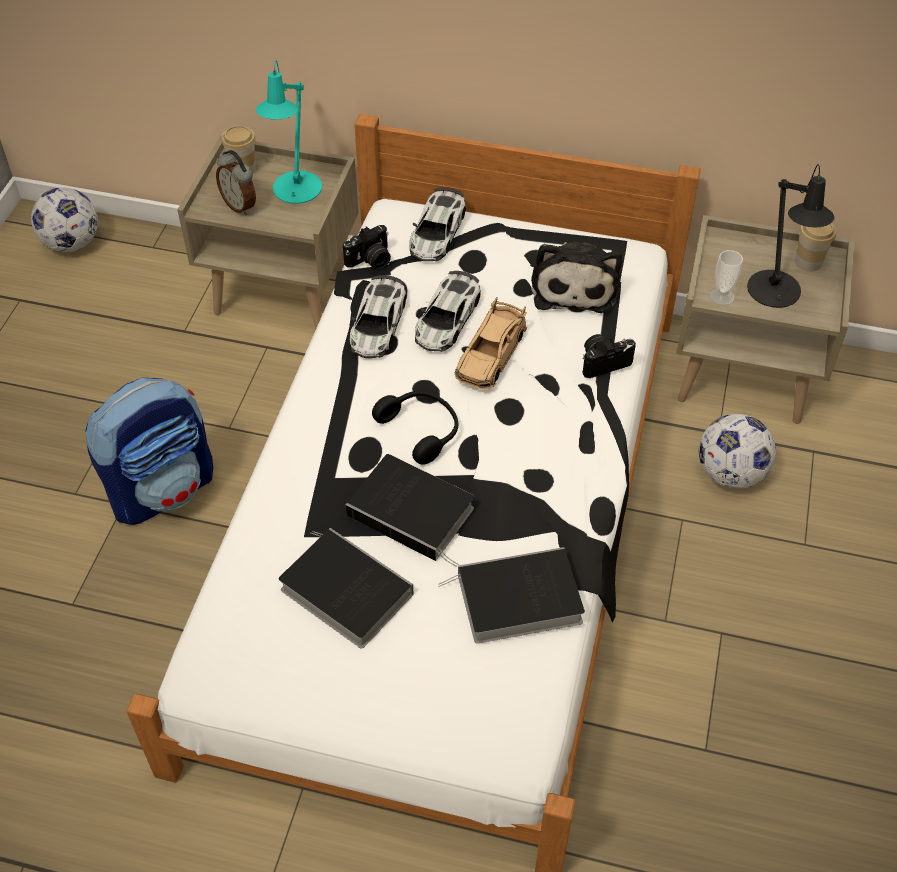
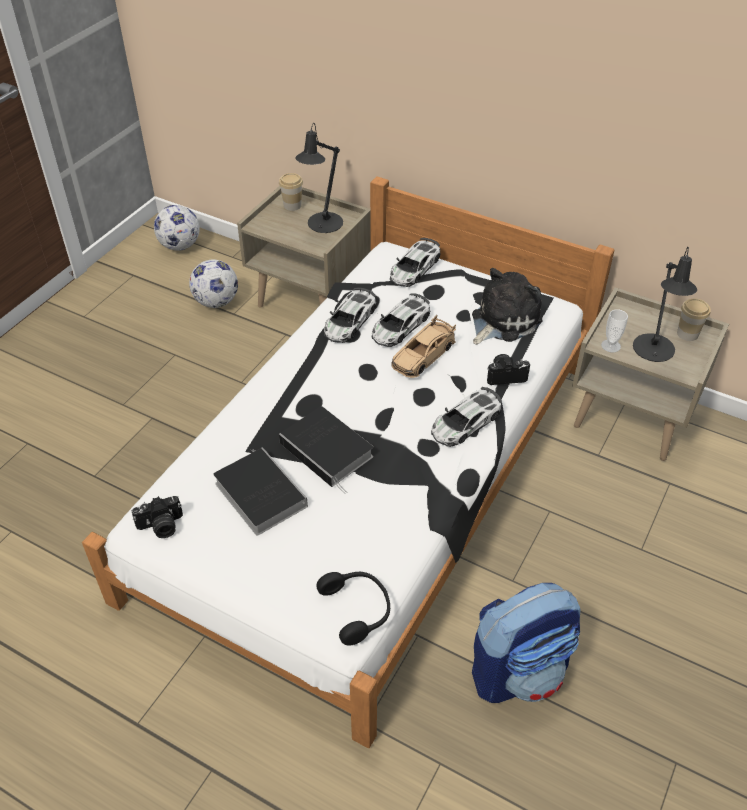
camera: 15 degrees right, 5 degrees down
backpack [85,378,213,525] -> backpack moved to [472,583,581,703]
alarm clock [216,150,256,215] -> none
turquoise table lamp [256,60,322,204] -> black table lamp [295,123,343,233]
camera [343,225,391,270] -> camera moved to [131,496,183,538]
black headphones [372,391,458,465] -> black headphones moved to [316,572,390,646]
book [438,547,585,644] -> none
plush toy [531,242,622,313] -> plush toy turned 150 degrees counterclockwise [472,268,542,345]
football [699,414,776,489] -> football moved to [189,260,238,308]
none -> toy car [431,387,502,447]

